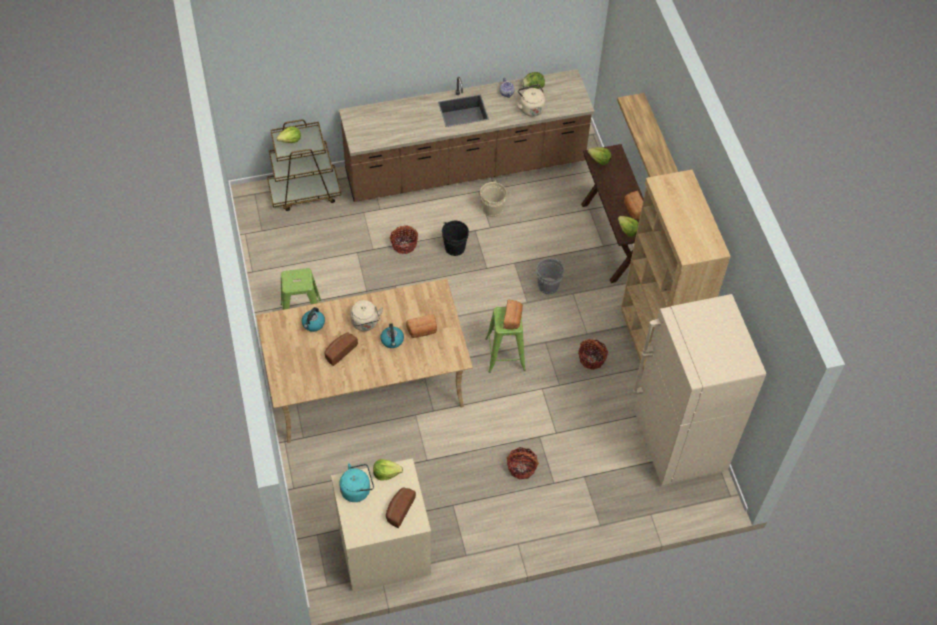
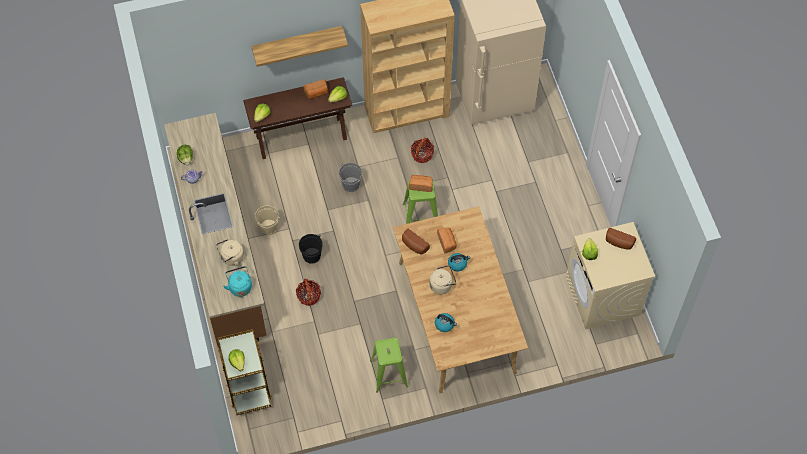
camera: 90 degrees left, 5 degrees up
bread [325,332,358,366] -> bread moved to [402,229,430,254]
turquoise kettle [339,464,374,502] -> turquoise kettle moved to [223,266,252,297]
basket [507,447,539,479] -> none
beige kettle [516,84,545,117] -> beige kettle moved to [216,239,244,266]

